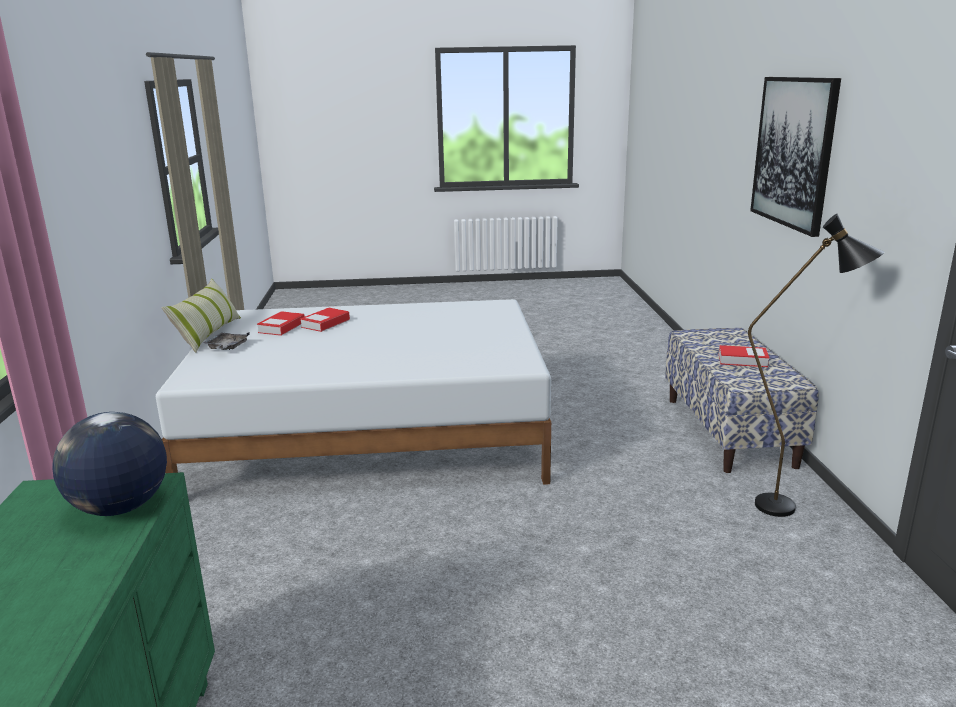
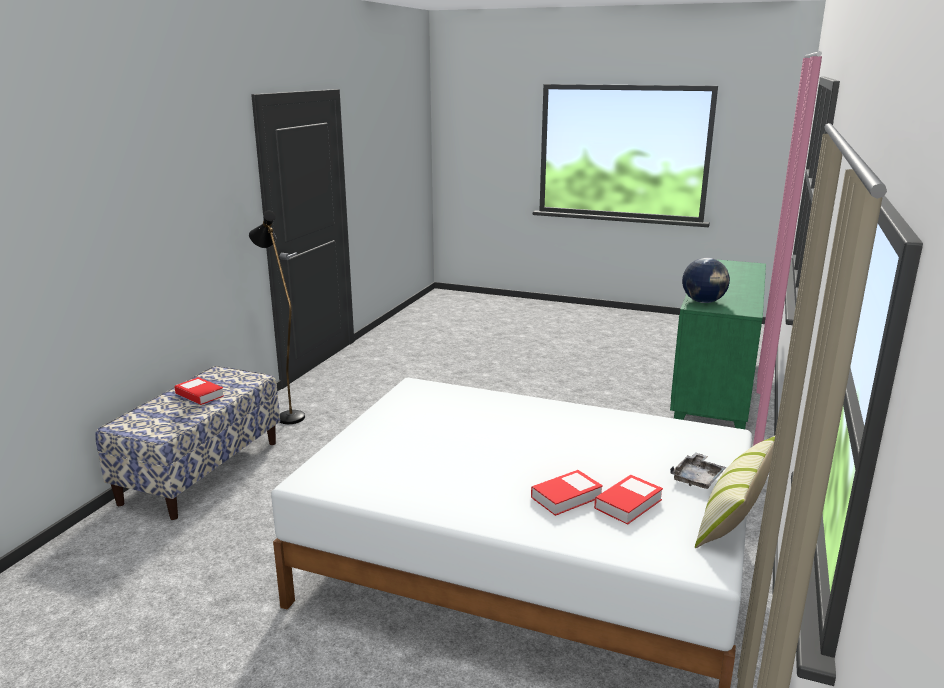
camera: 155 degrees left, 0 degrees up
picture [750,77,841,237] -> none

